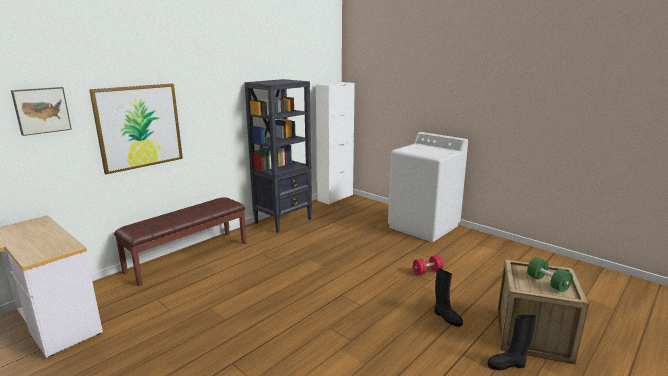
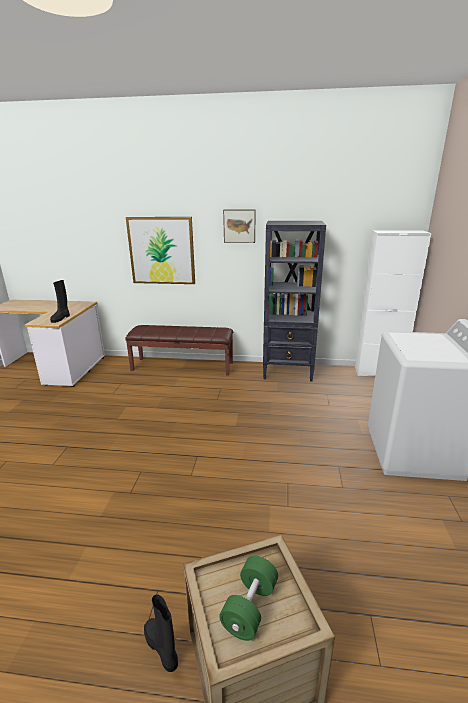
camera: 55 degrees right, 5 degrees up
picture [11,87,72,136] -> picture moved to [223,209,256,243]
red dumbbell [413,255,444,275] -> none
black boot [434,268,463,327] -> black boot moved to [50,280,70,323]

